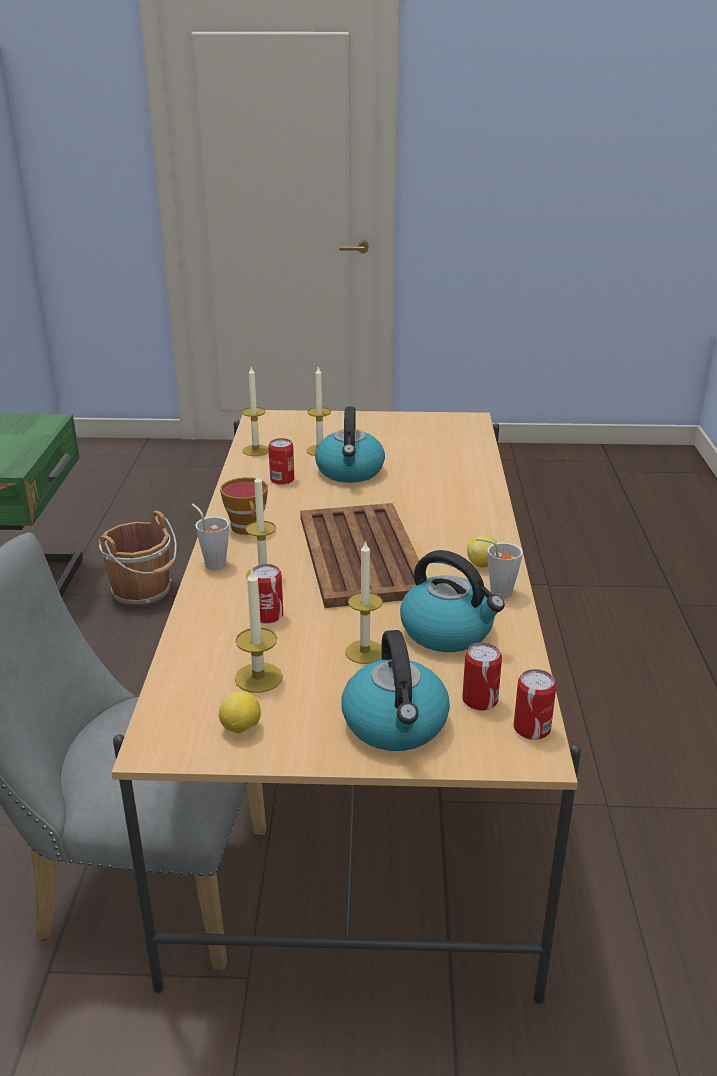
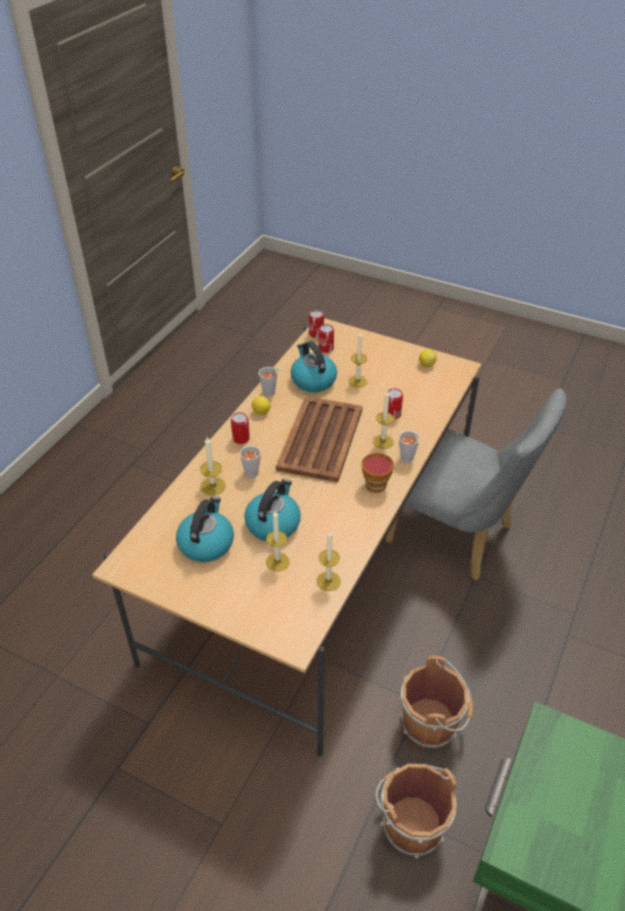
camera: 155 degrees left, 15 degrees up
candle [235,567,283,693] -> candle moved to [200,437,226,496]
can [268,438,294,485] -> can moved to [231,412,250,444]
kettle [342,630,450,751] -> kettle moved to [176,496,234,562]
none -> grey cup [240,446,261,478]
none -> brown bucket [401,655,473,748]

